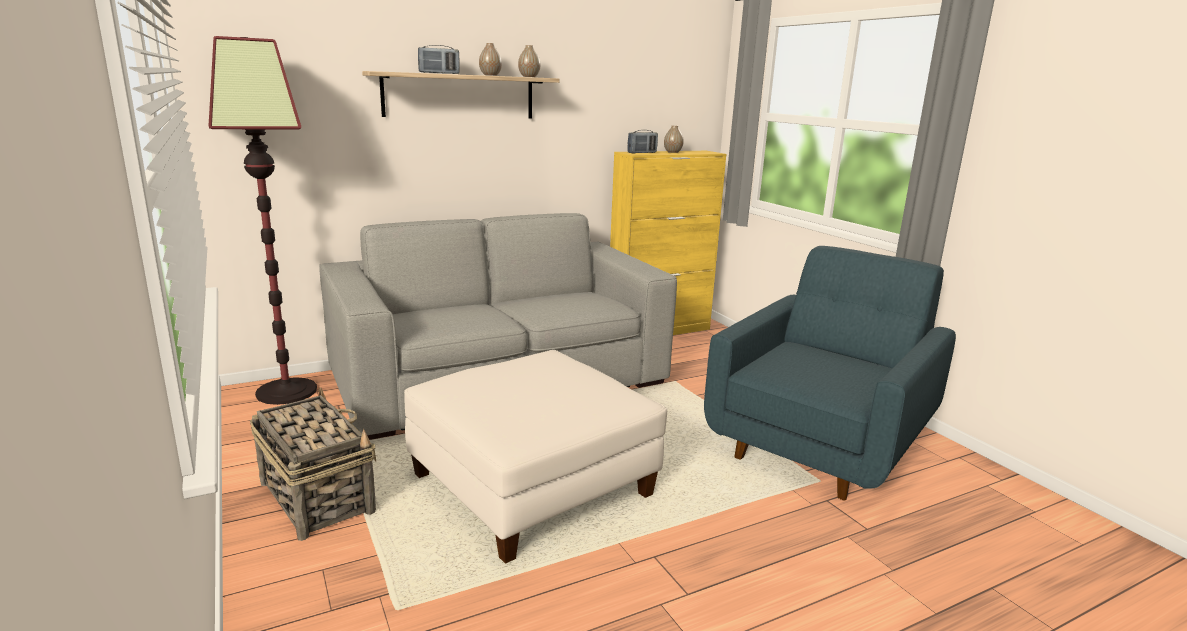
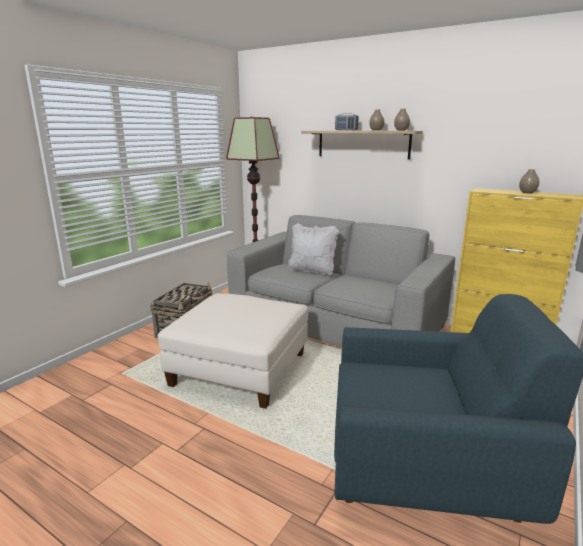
camera: 60 degrees right, 0 degrees up
radio [627,130,658,154] -> none
none -> white pillow [288,223,339,275]

